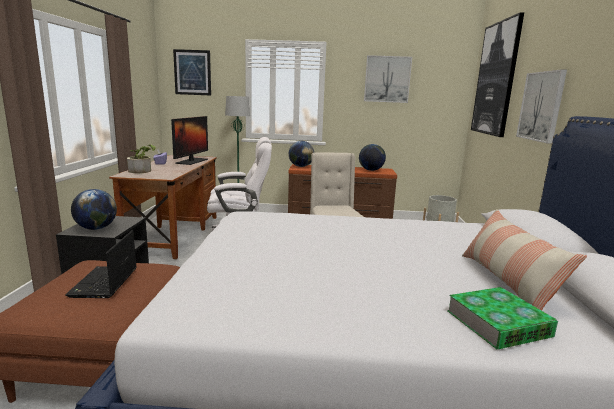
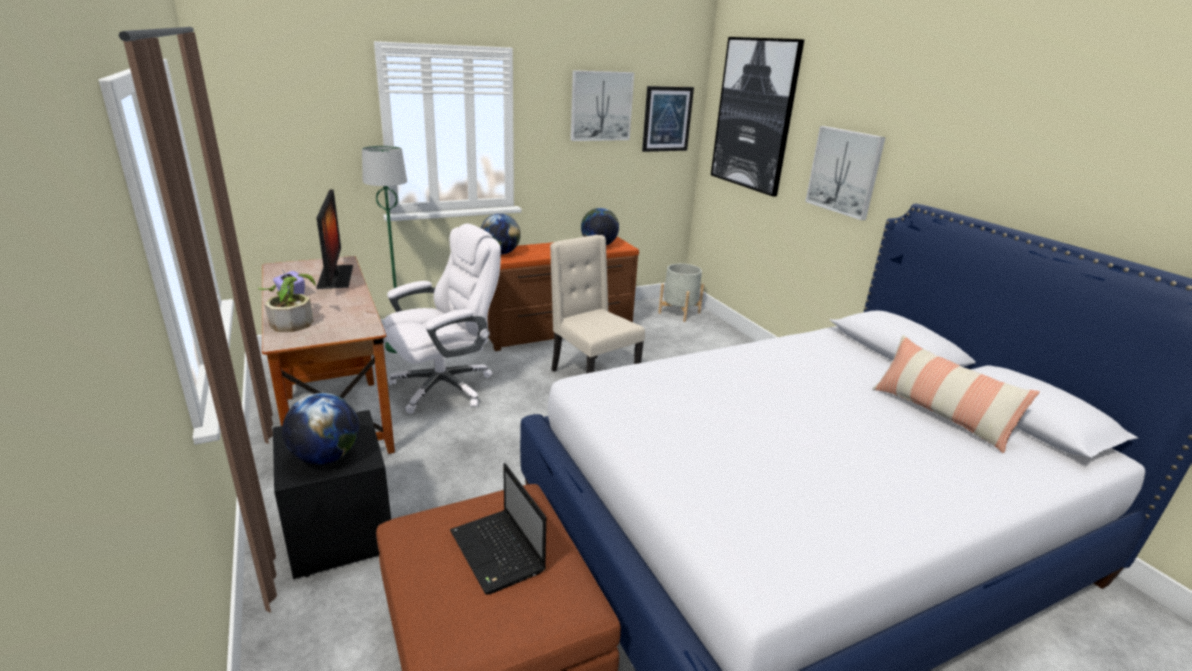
camera: 30 degrees left, 10 degrees up
picture [173,49,211,95] -> picture moved to [642,86,694,152]
book [447,287,558,349] -> none

